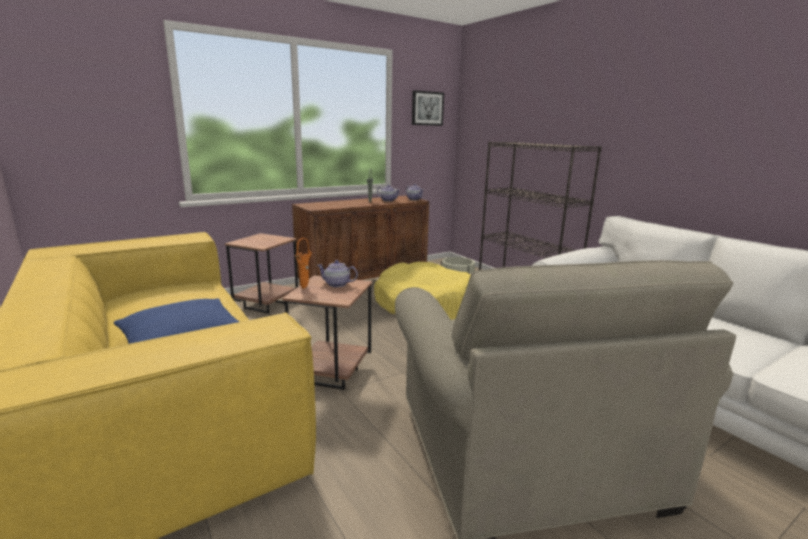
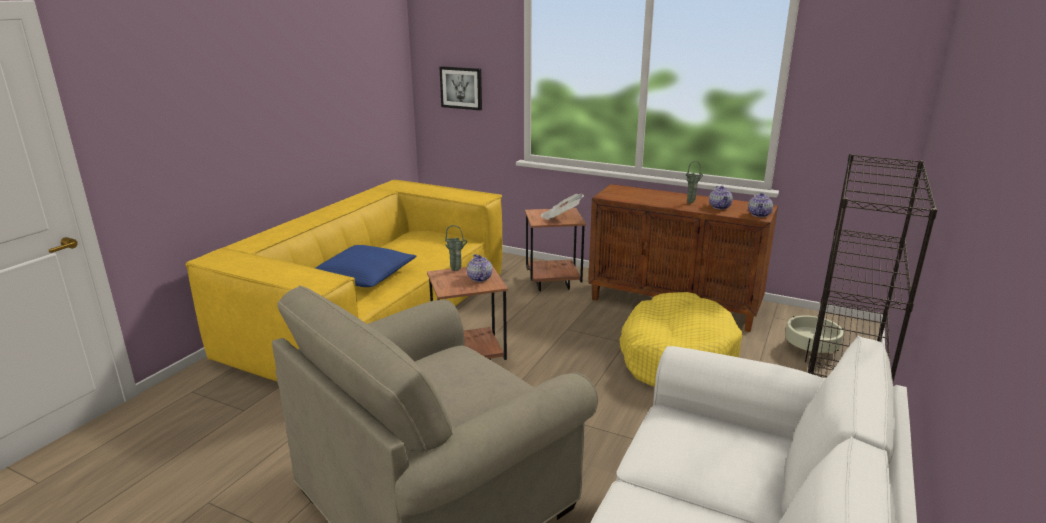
camera: 60 degrees right, 5 degrees up
orange vase [295,238,312,289] -> green vase [445,225,467,271]
picture [412,90,444,126] -> picture moved to [439,66,482,110]
none -> newspaper [540,194,584,220]

